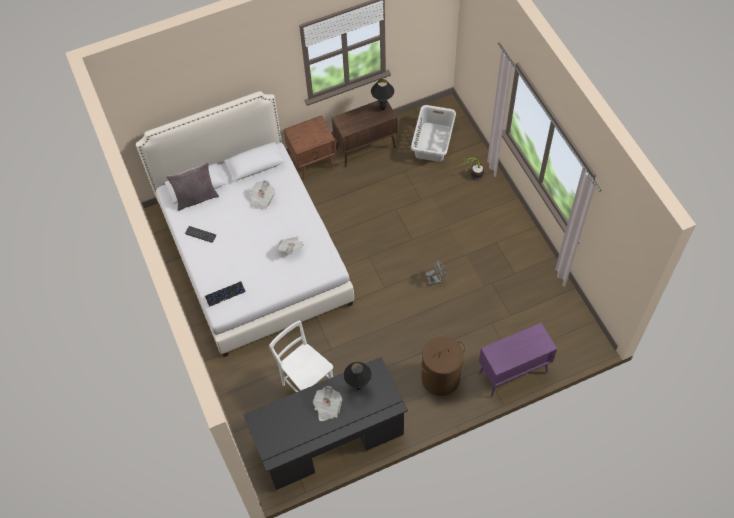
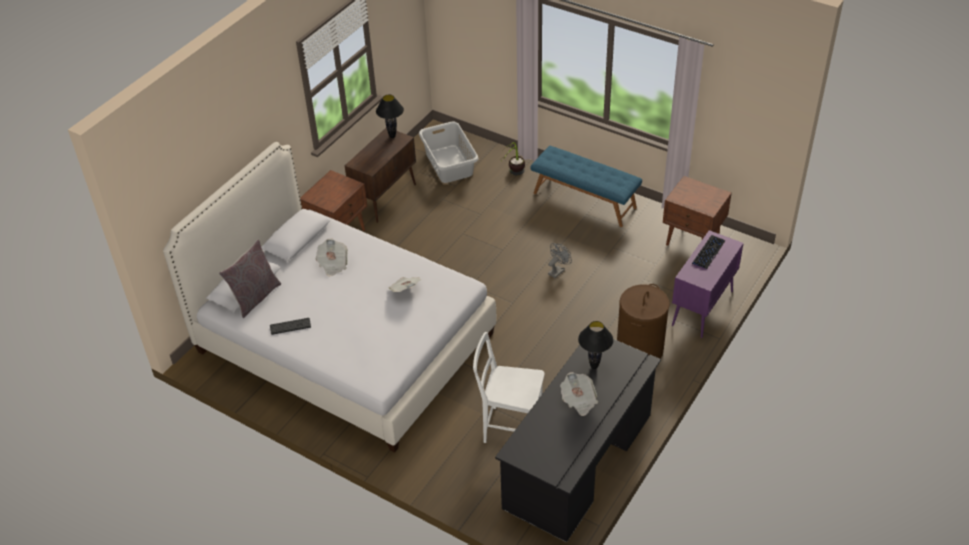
camera: 35 degrees left, 15 degrees down
keyboard [205,282,246,307] -> keyboard moved to [692,235,725,269]
none -> blue bench [530,146,642,227]
none -> brown nightstand [663,176,732,246]

